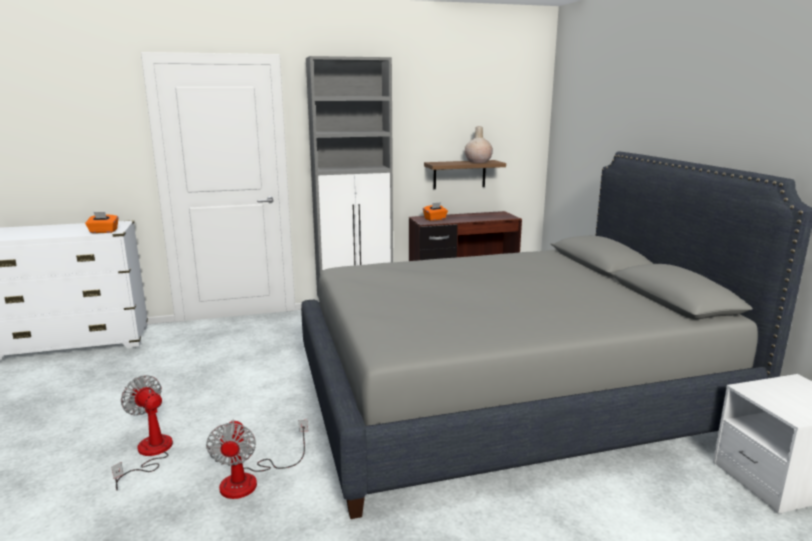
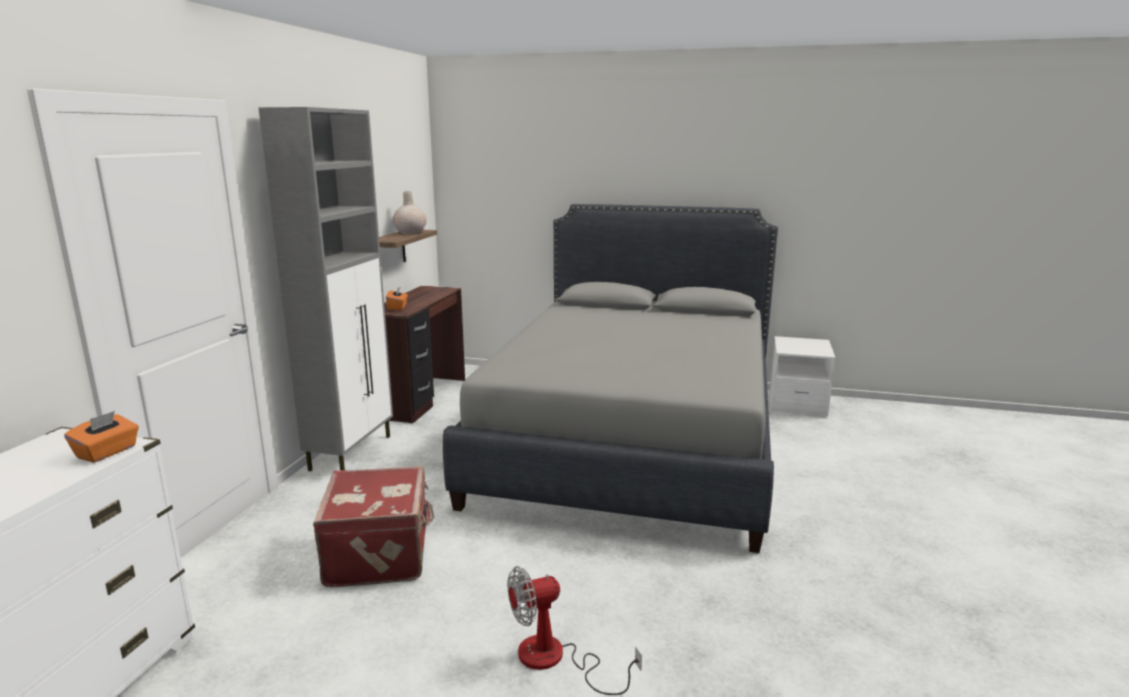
camera: 60 degrees left, 0 degrees up
fan [206,420,308,499] -> none
none -> red suitcase [313,466,434,587]

